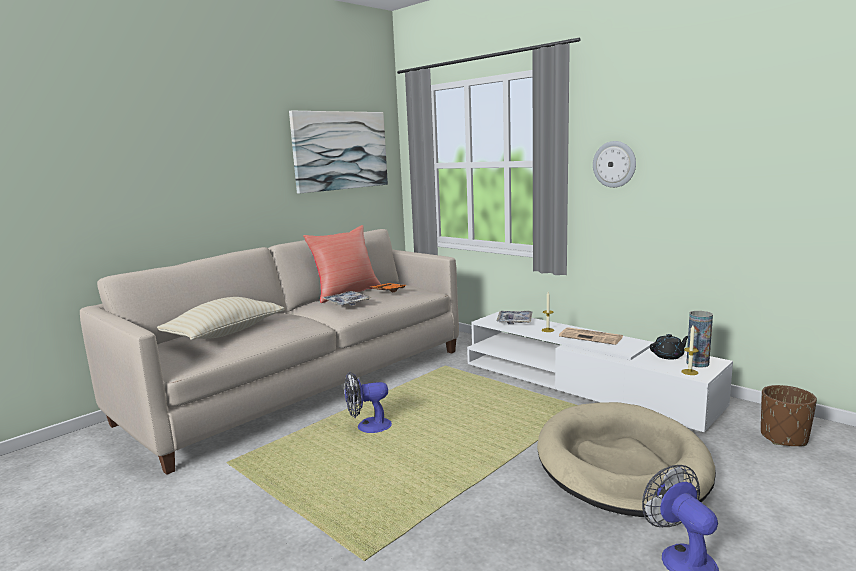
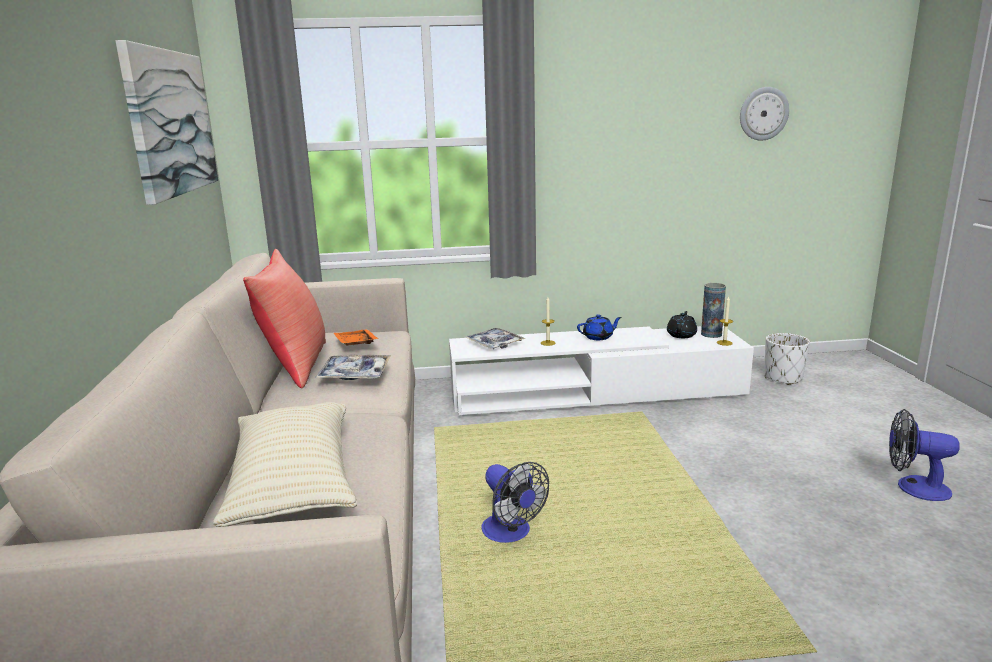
camera: 50 degrees left, 5 degrees up
fan [345,372,392,433] -> fan turned 60 degrees counterclockwise [481,462,549,543]
beige dog bed [537,402,716,517] -> none
newspaper [559,327,623,345] -> blue teapot [577,315,622,340]
wall clock [593,141,636,188] -> wall clock moved to [740,87,789,141]
brown planter [761,385,817,446] -> white planter [764,333,810,385]

